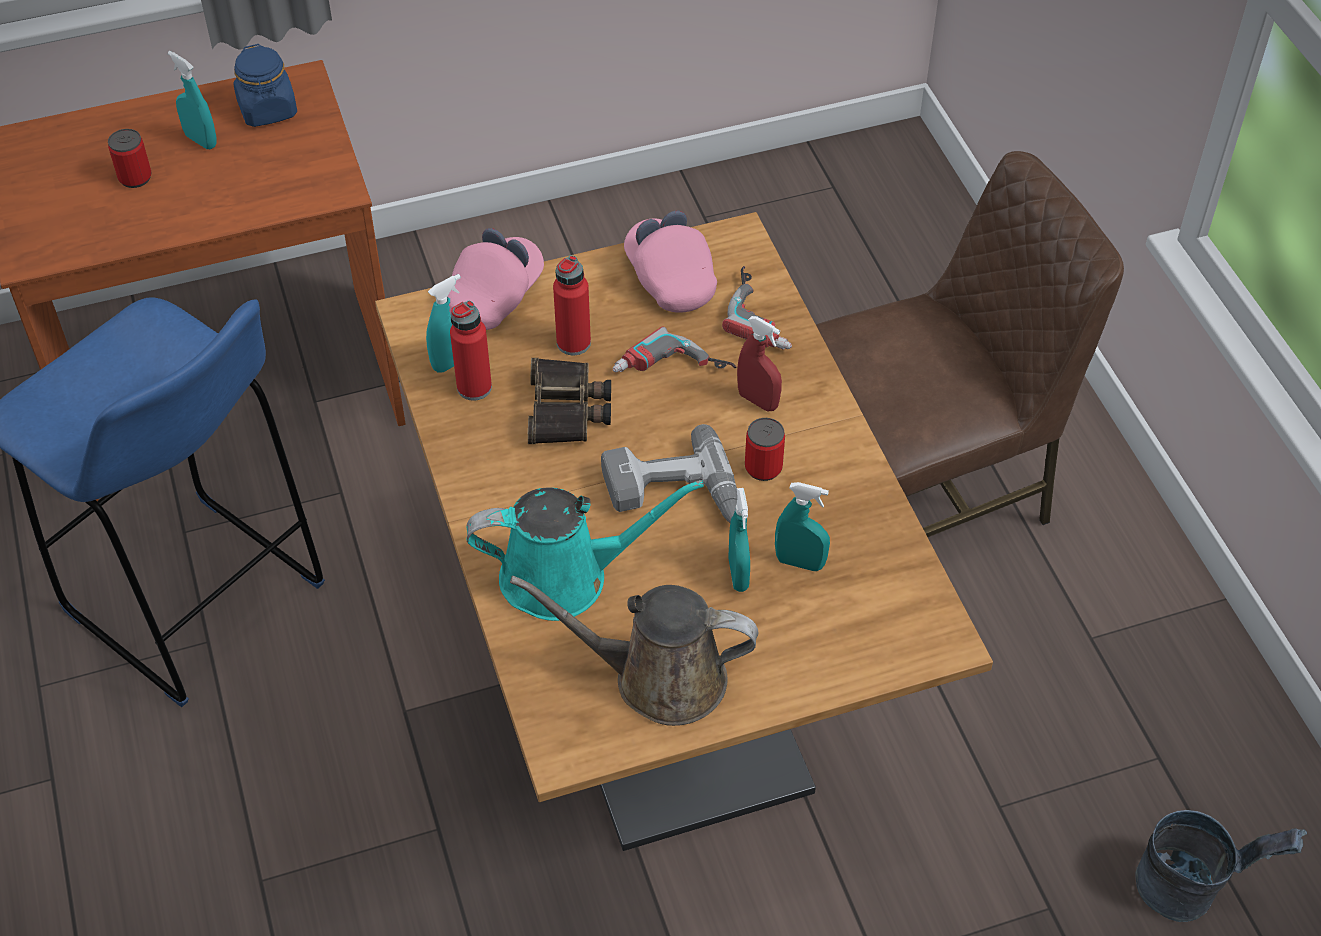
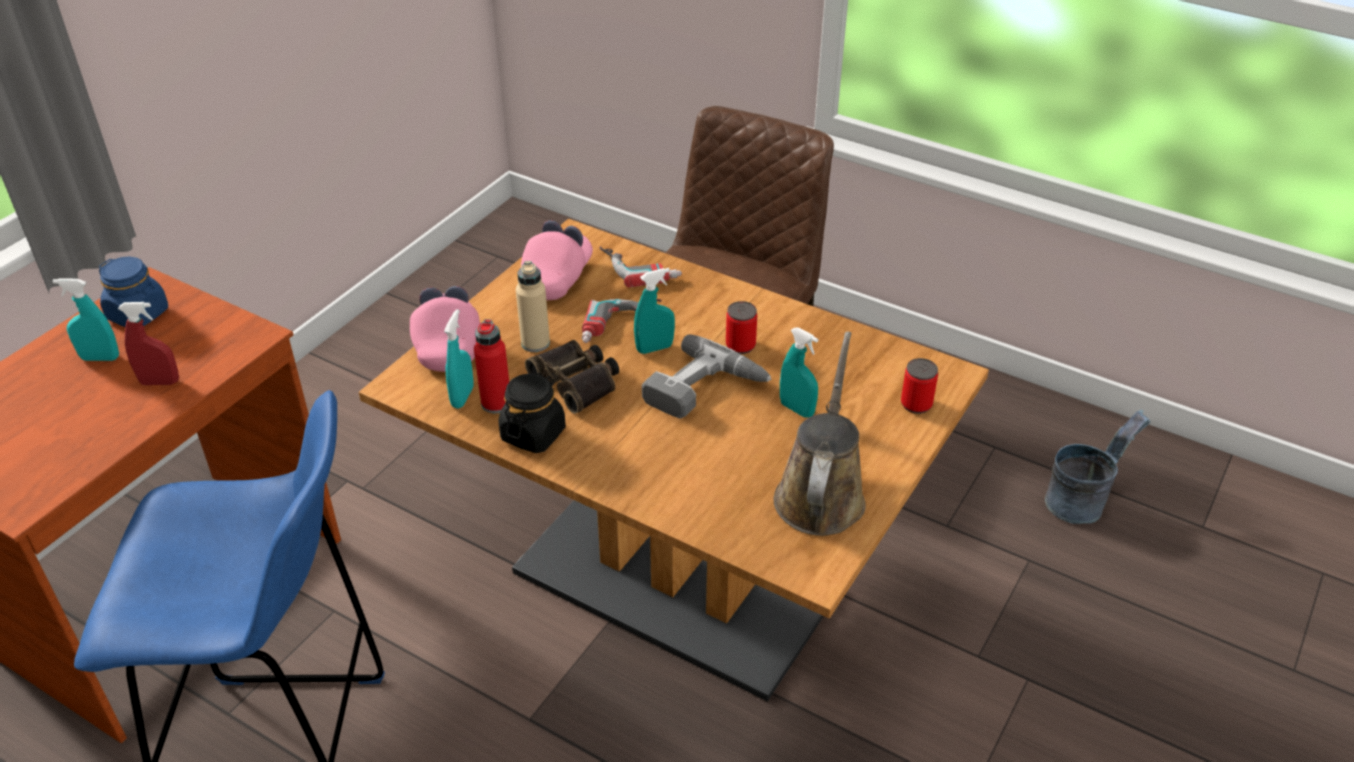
camera: 40 degrees left, 10 degrees down
can [108,129,151,188] -> can moved to [901,358,938,414]
turquoise watering can [467,480,704,621] -> none
brown watering can [510,575,759,726] -> brown watering can turned 135 degrees clockwise [774,332,866,536]
red bottle [553,255,591,355] -> beige bottle [516,261,550,352]
pink cap [624,211,717,313] -> pink cap turned 90 degrees clockwise [521,220,593,300]
red spray bottle [737,316,782,412] -> red spray bottle moved to [118,302,179,385]
turquoise spray bottle [775,482,830,571] -> turquoise spray bottle moved to [634,268,675,354]
none -> black jar [498,372,566,453]

